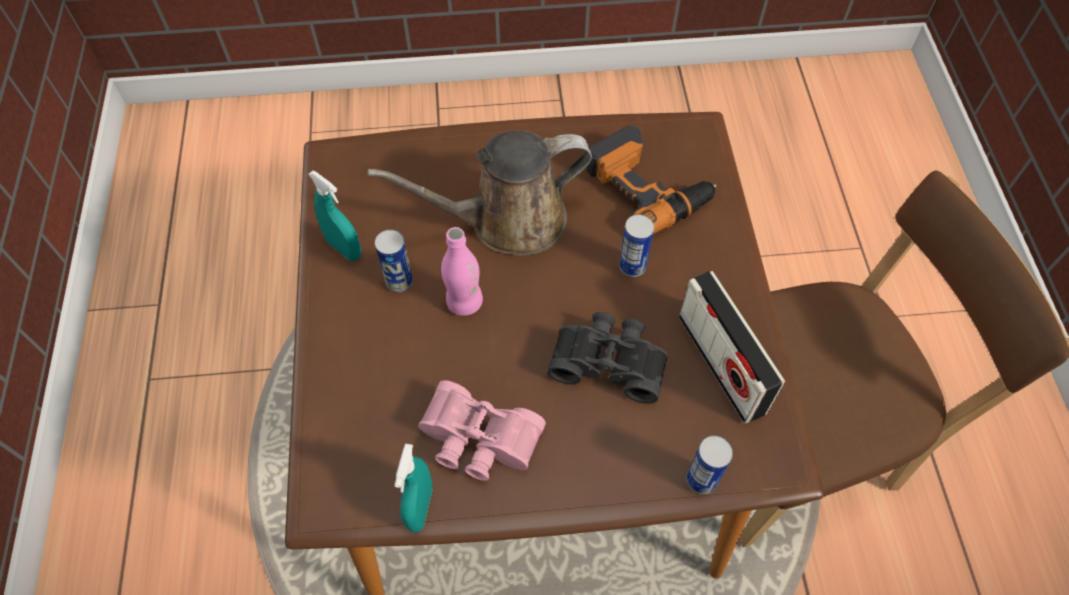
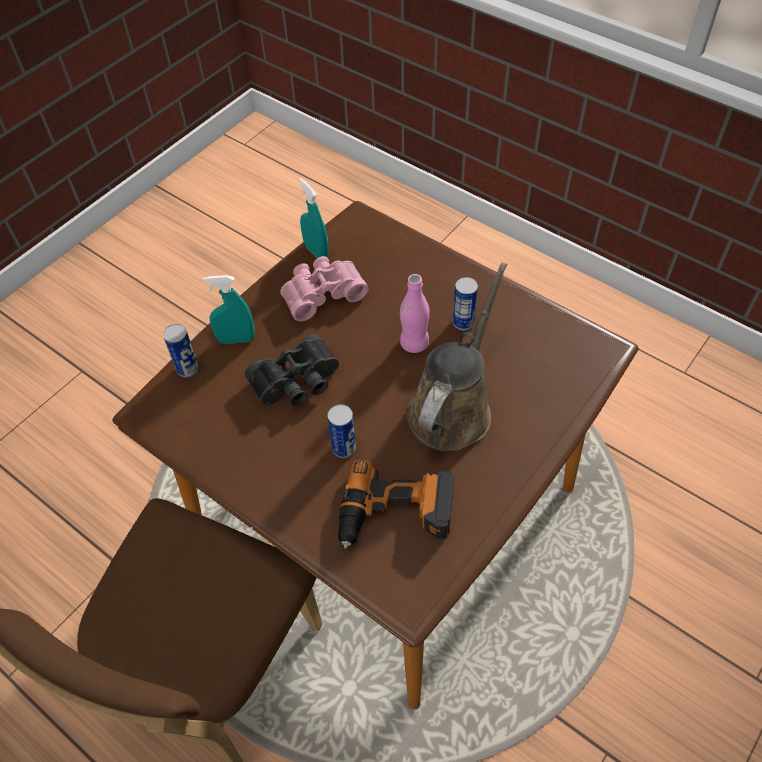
camera: 135 degrees right, 5 degrees down
turquoise spray bottle [308,170,361,261] -> turquoise spray bottle moved to [203,275,255,344]
radio [679,271,785,423] -> none

